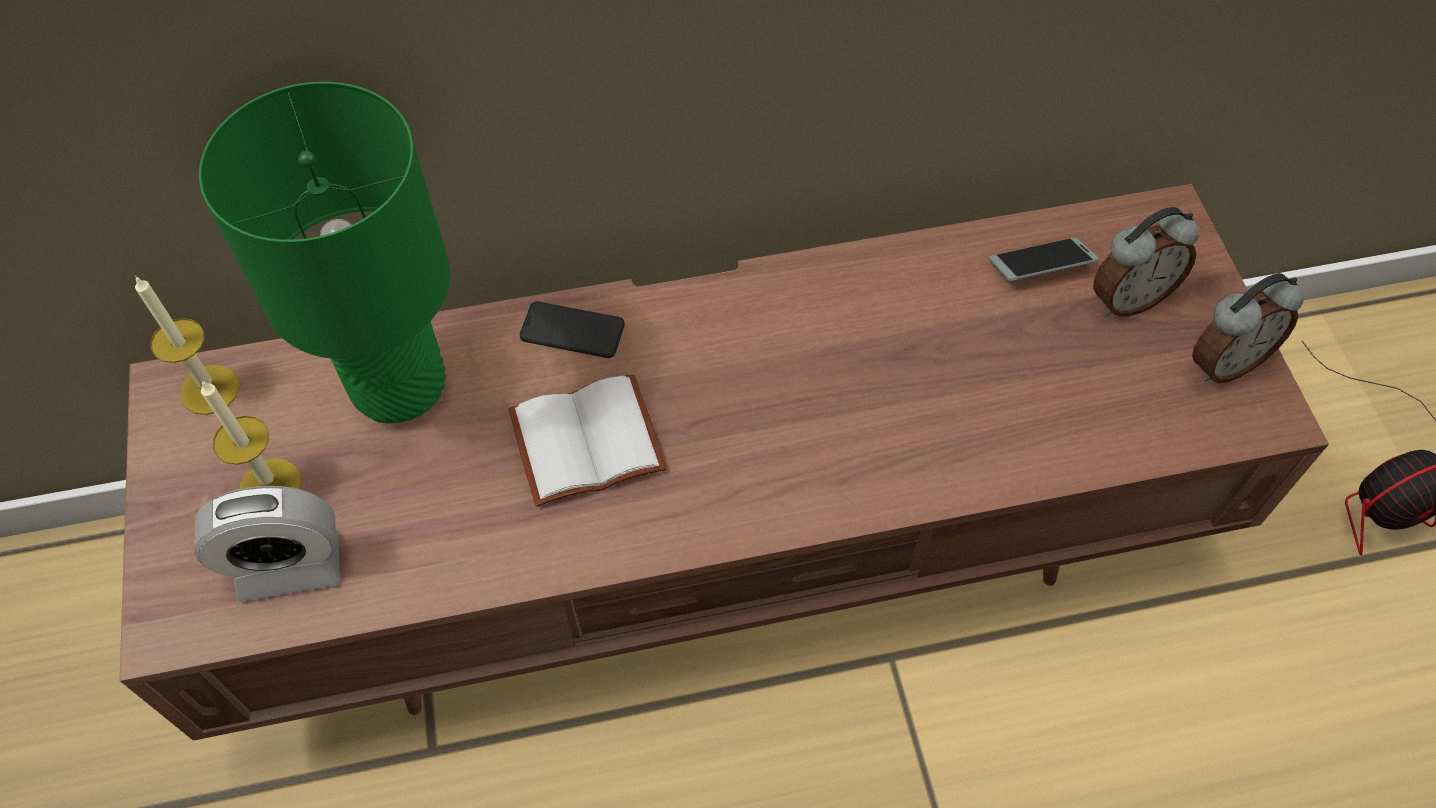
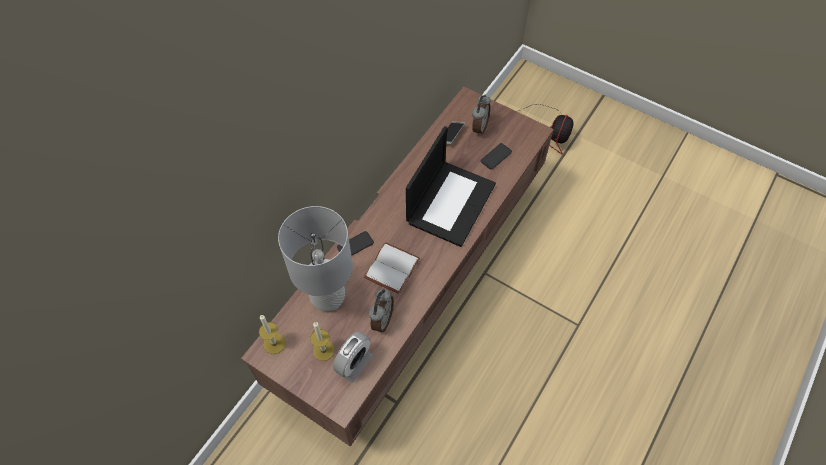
camera: 45 degrees left, 0 degrees up
green table lamp [199,81,450,423] -> grey table lamp [278,206,353,311]
alarm clock [1192,273,1304,383] -> alarm clock moved to [369,289,394,332]
none -> laptop [406,126,496,247]
none -> phone [481,143,512,170]

